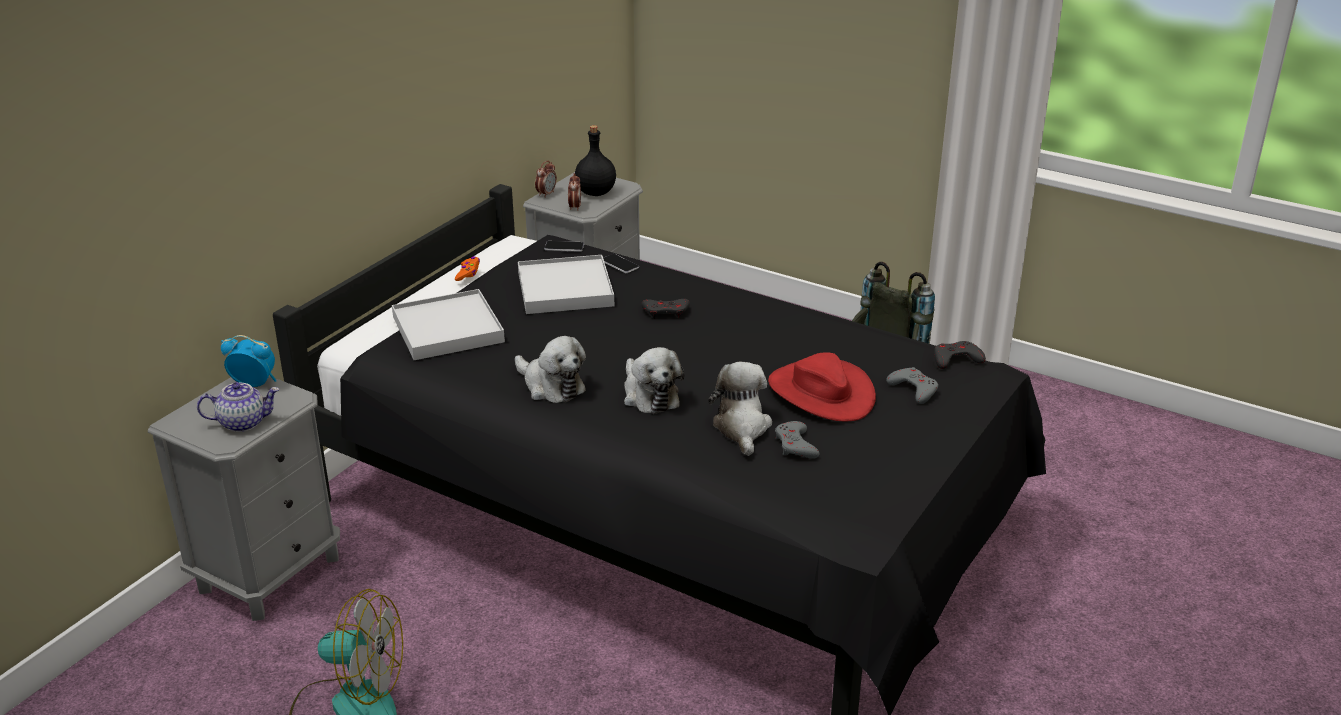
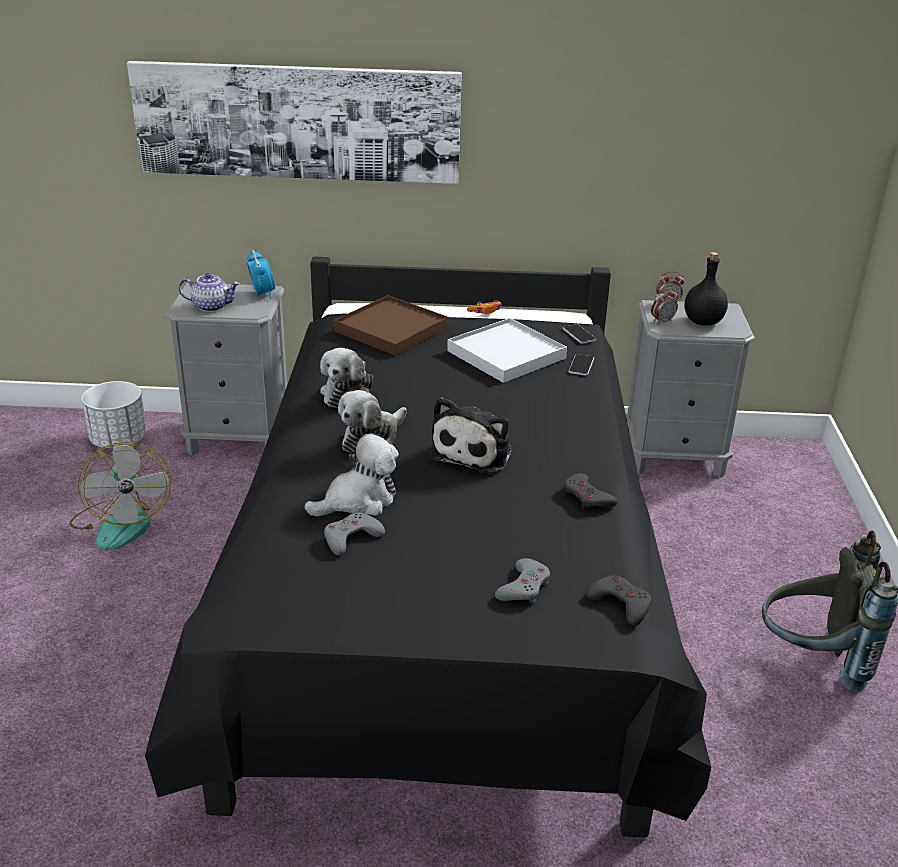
camera: 60 degrees right, 0 degrees up
teapot [197,382,279,432] -> teapot turned 45 degrees counterclockwise [179,273,240,312]
white tray [392,289,505,360] -> brown tray [334,295,449,356]
grey game controller [641,299,690,319] -> grey game controller moved to [564,473,618,509]
red hat [768,352,876,421] -> none
none -> white planter [82,381,147,448]
none -> picture [127,61,462,184]
none -> plush toy [429,397,512,473]

